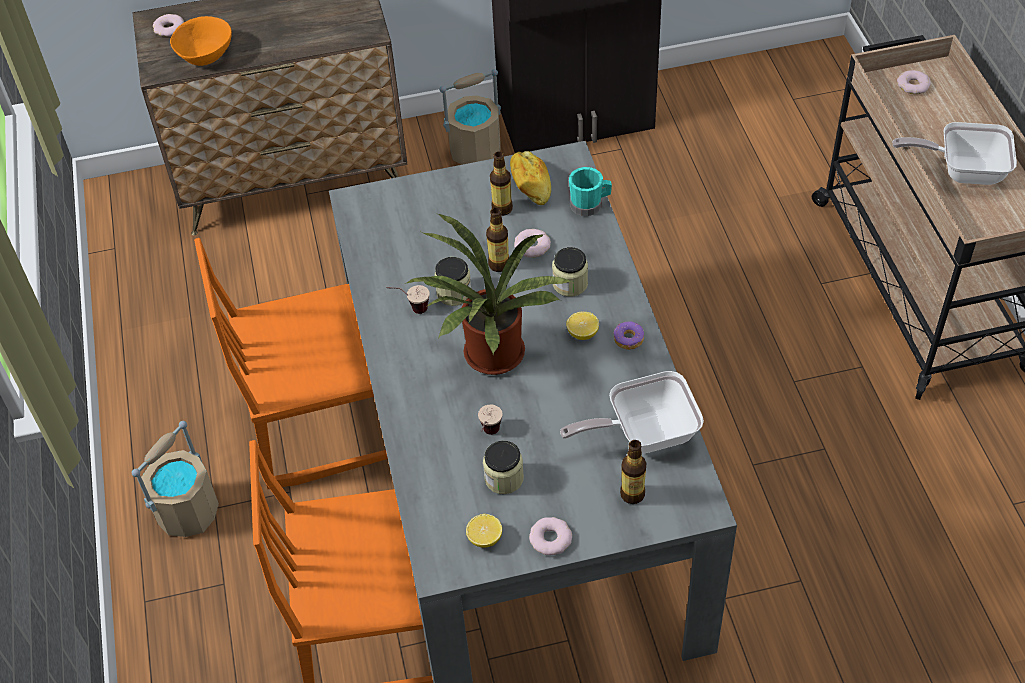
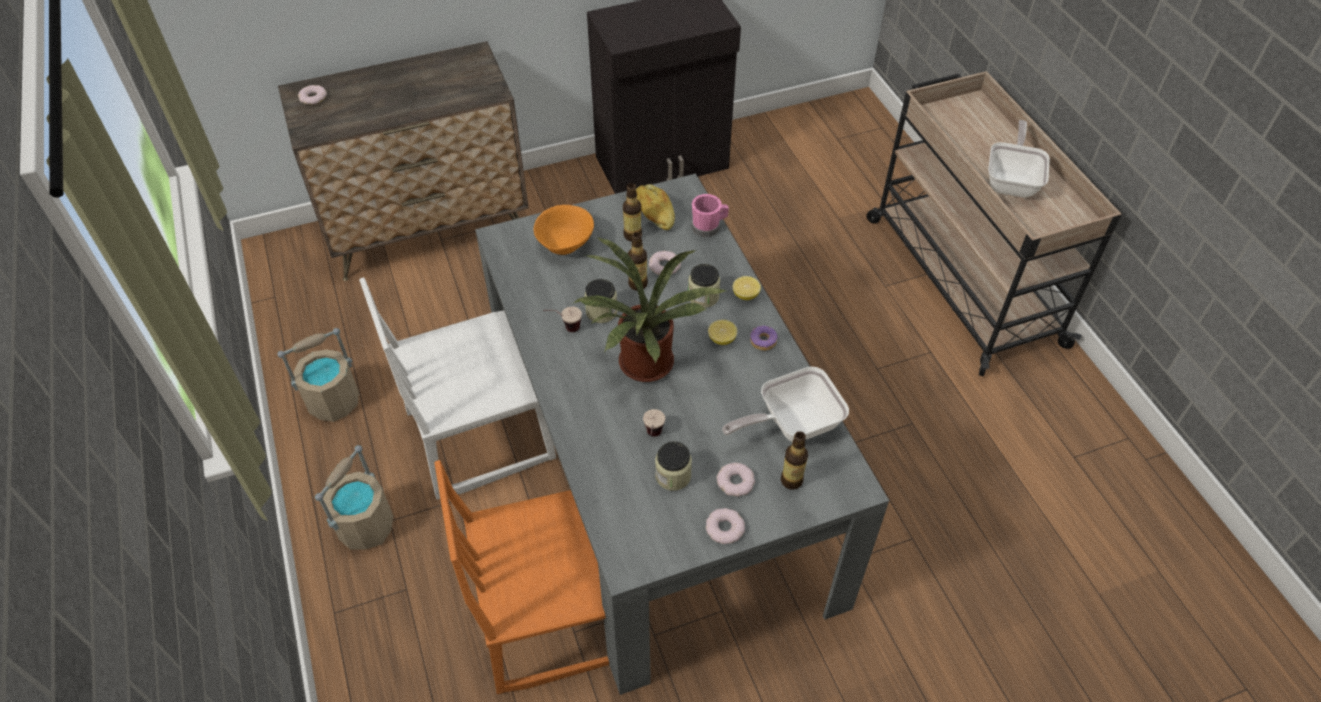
camera: 10 degrees left, 0 degrees up
orange bowl [170,16,232,66] -> orange bowl moved to [534,205,594,255]
orange chair [194,238,388,489] -> white chair [359,277,556,500]
beige bucket [440,69,501,165] -> beige bucket moved to [277,328,359,422]
lemon [466,514,502,548] -> lemon moved to [733,276,761,300]
turquoise mug [569,167,612,216] -> pink mug [692,194,729,237]
frying pan [893,122,1017,185] -> frying pan turned 105 degrees clockwise [988,120,1050,197]
donut [897,70,931,94] -> donut moved to [717,463,755,497]

